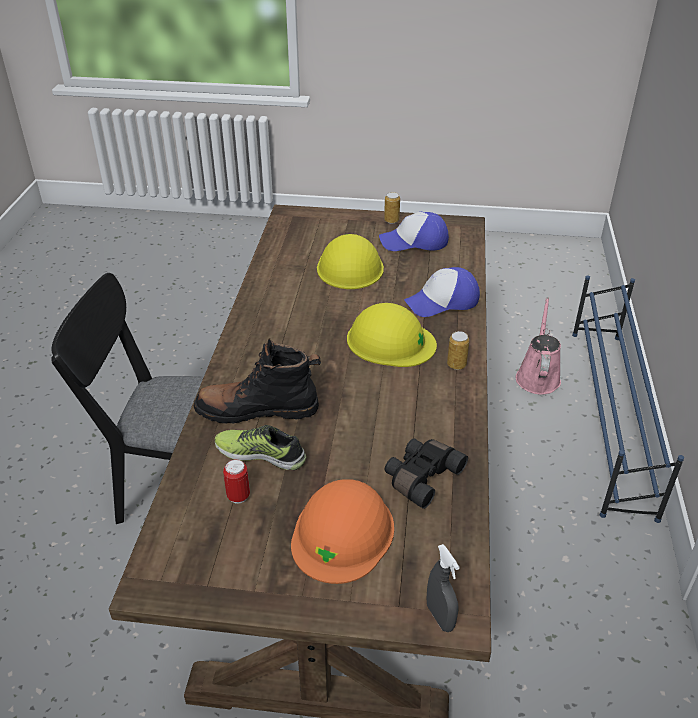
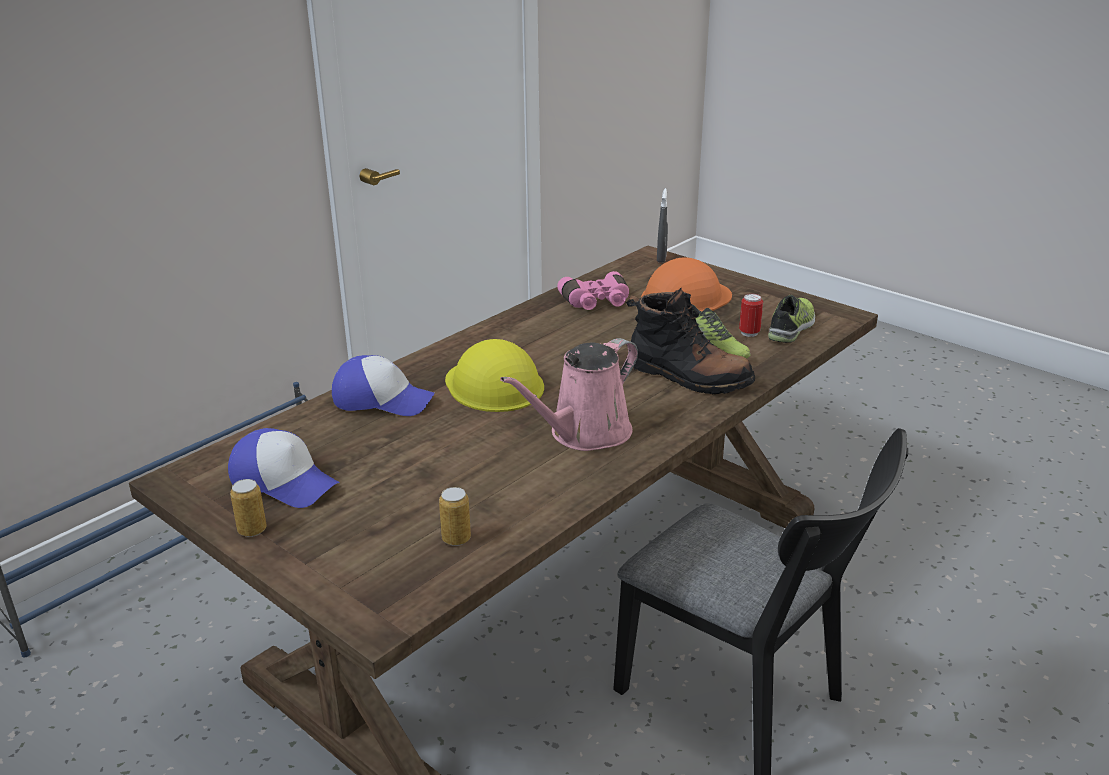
camera: 145 degrees left, 10 degrees down
yellow hard hat [317,234,384,289] -> none
black binoculars [384,438,468,509] -> pink binoculars [557,271,629,310]
can [447,331,469,370] -> can moved to [439,487,471,546]
pink watering can [516,297,561,395] -> pink watering can moved to [500,338,638,451]
none -> shoe [768,295,815,343]

